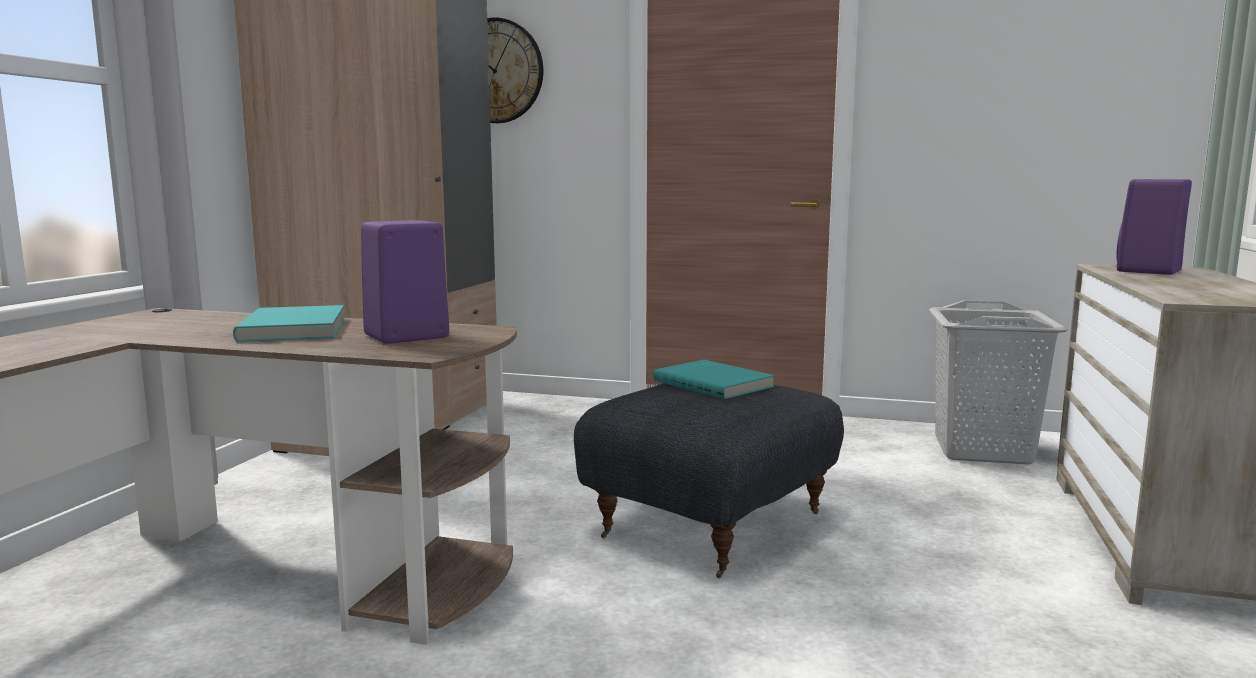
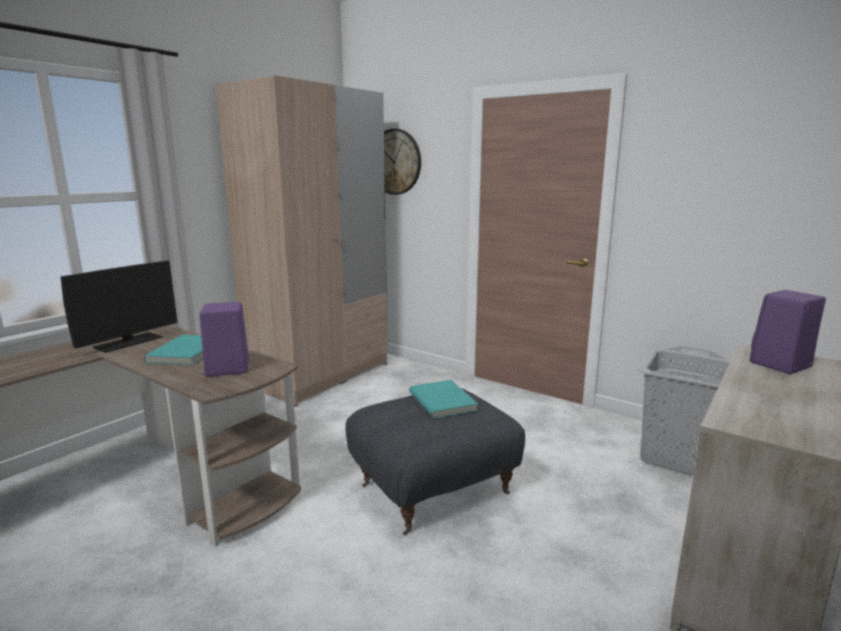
camera: 20 degrees right, 5 degrees up
none -> monitor [61,261,177,353]

